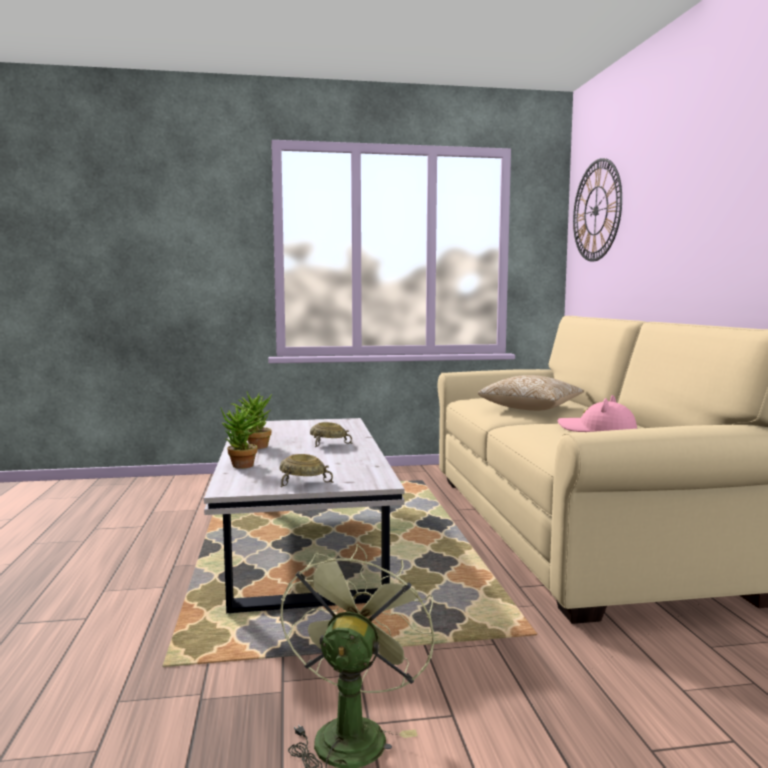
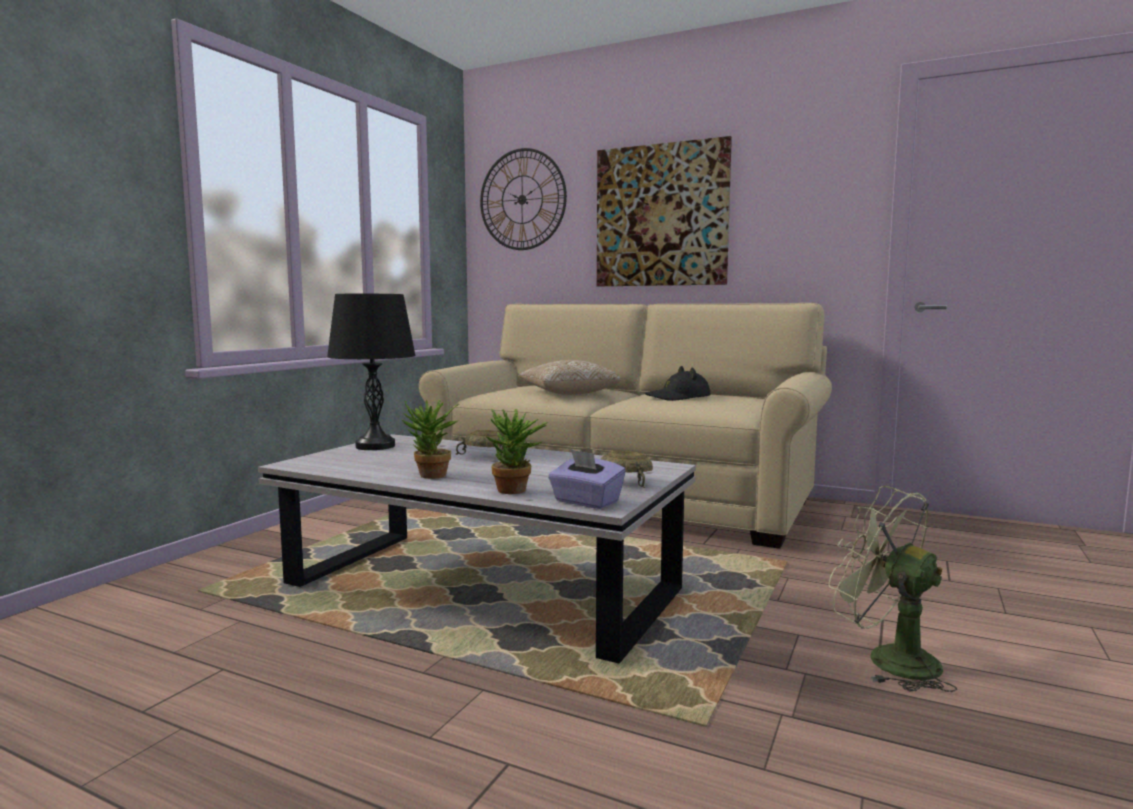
camera: 55 degrees left, 0 degrees up
pink hat [558,395,637,432] -> black hat [645,366,711,401]
none -> black table lamp [327,294,416,450]
none -> purple tissue box [548,449,626,509]
none -> picture [597,136,732,286]

